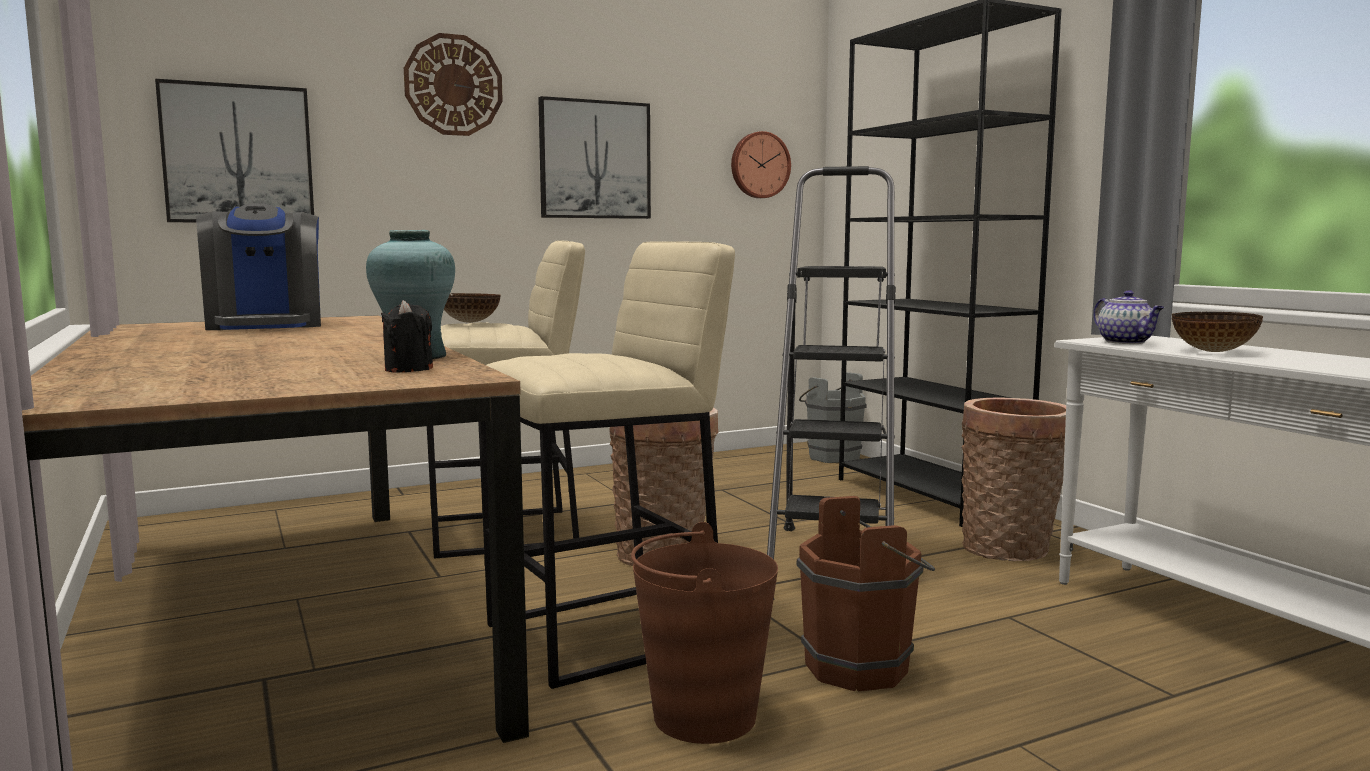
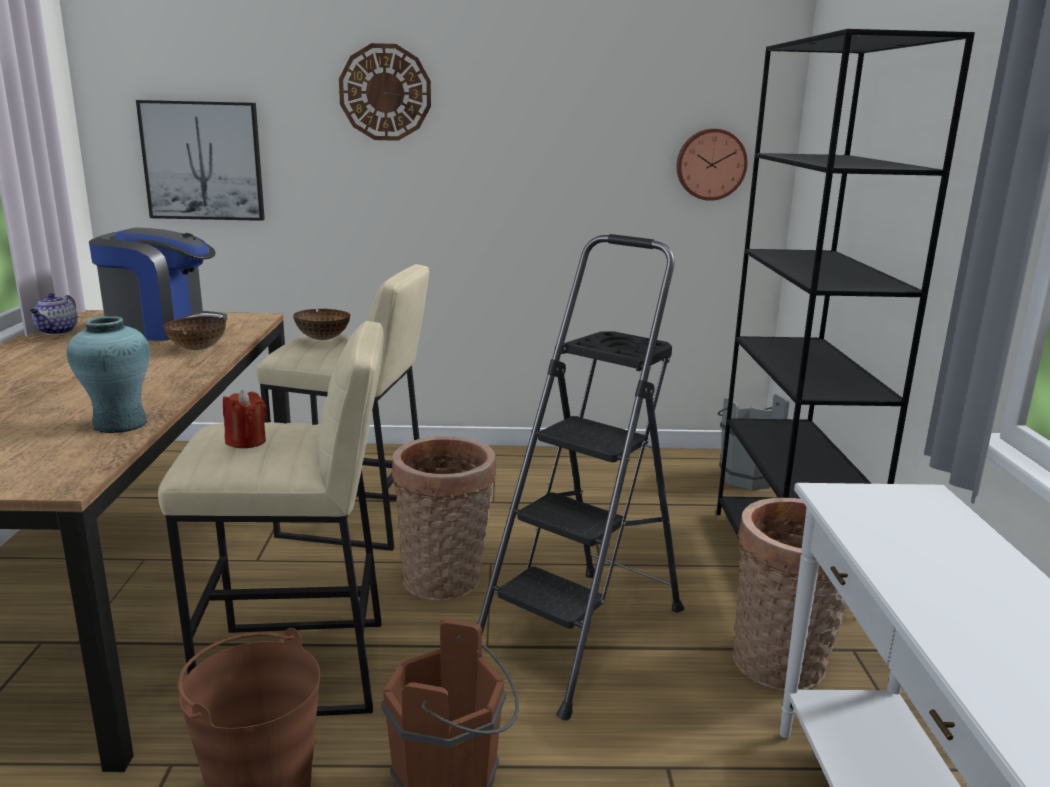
camera: 25 degrees right, 10 degrees up
coffee machine [196,203,321,330] -> coffee machine turned 90 degrees counterclockwise [89,228,227,341]
black candle [381,300,433,373] -> none
picture [538,96,651,219] -> none
teapot [1094,290,1164,344] -> teapot moved to [30,293,78,335]
bowl [1172,312,1263,352] -> bowl moved to [163,316,226,350]
none -> red candle [223,390,267,448]

